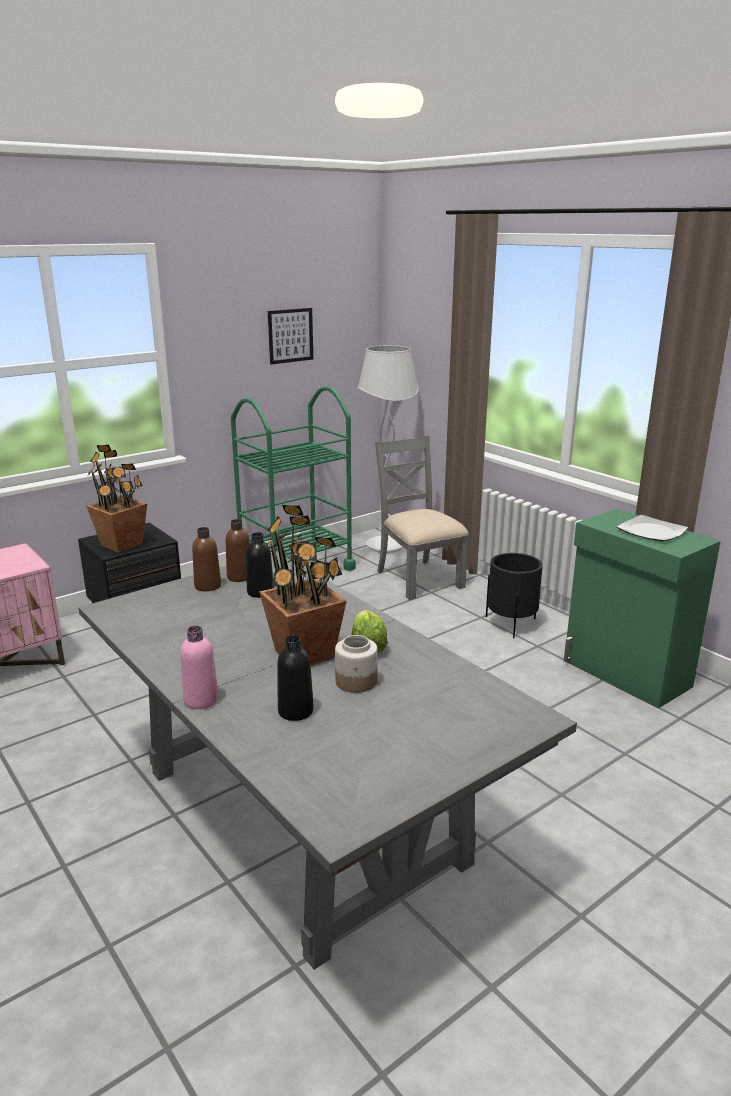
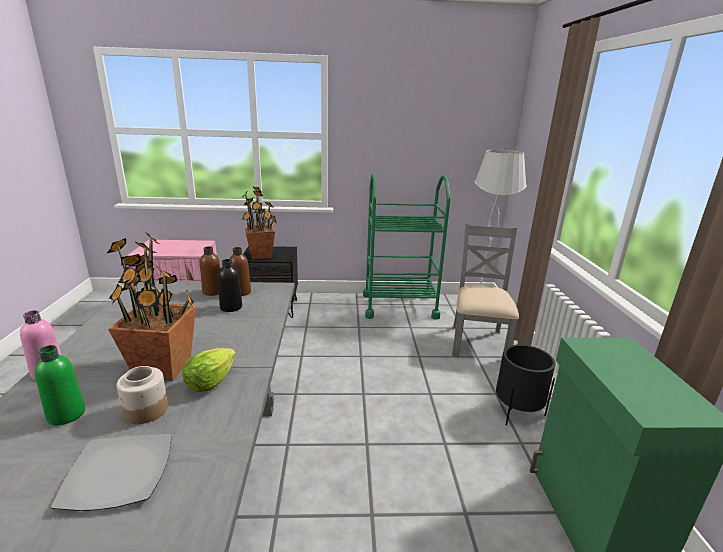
camera: 35 degrees right, 0 degrees up
picture [268,308,313,364] -> none
black bottle [277,635,314,721] -> green bottle [35,345,85,425]
plate [617,515,688,542] -> plate moved to [51,434,172,511]

